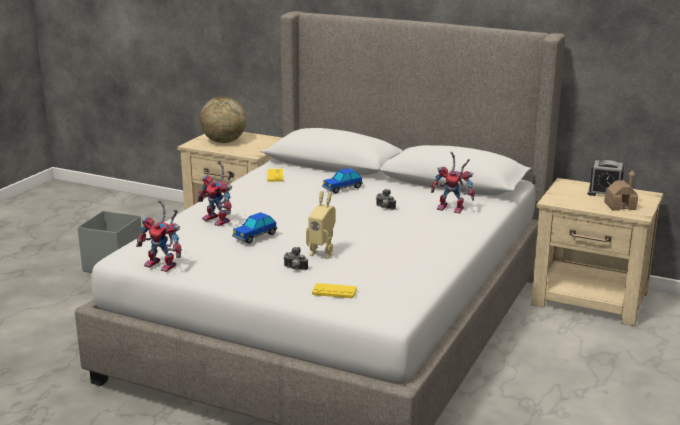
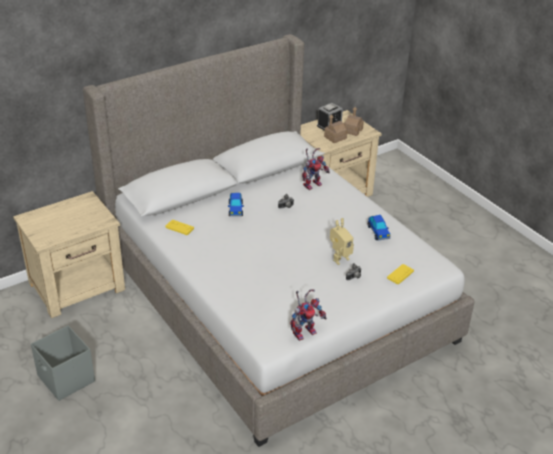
camera: 60 degrees left, 15 degrees up
toy robot [197,161,232,226] -> none
globe [200,97,246,143] -> none
toy car [232,212,277,244] -> toy car moved to [368,215,390,240]
none -> toy house [324,114,347,143]

